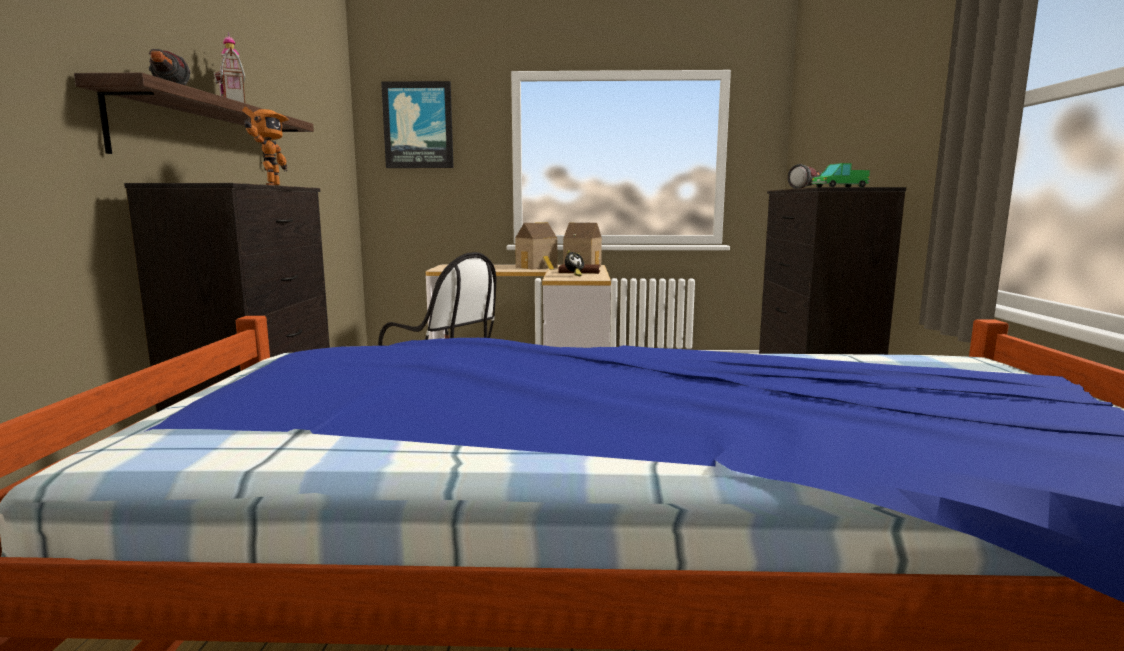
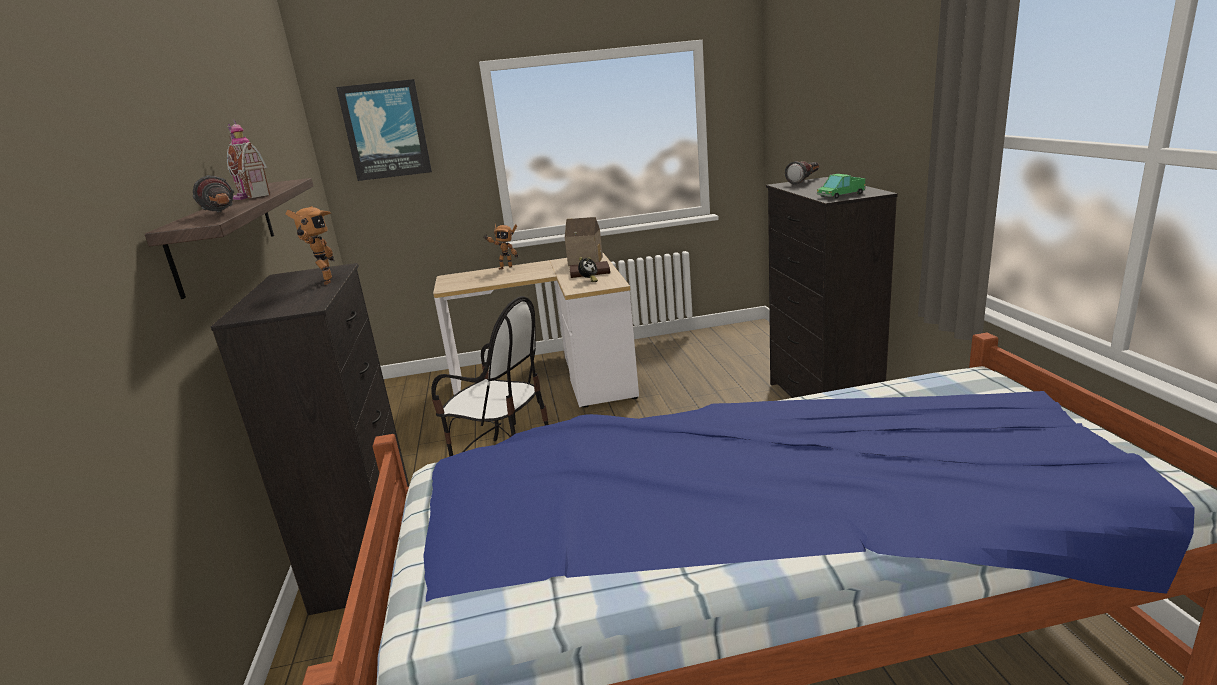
camera: 10 degrees left, 10 degrees up
toy house [515,222,557,270] -> none
none -> toy robot [484,224,518,269]

